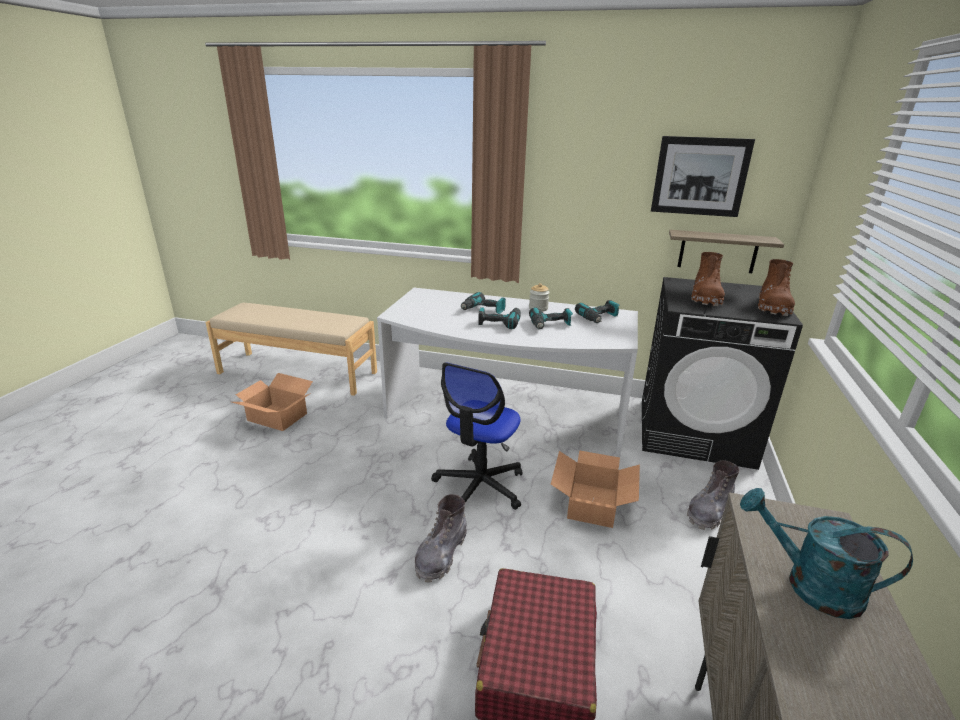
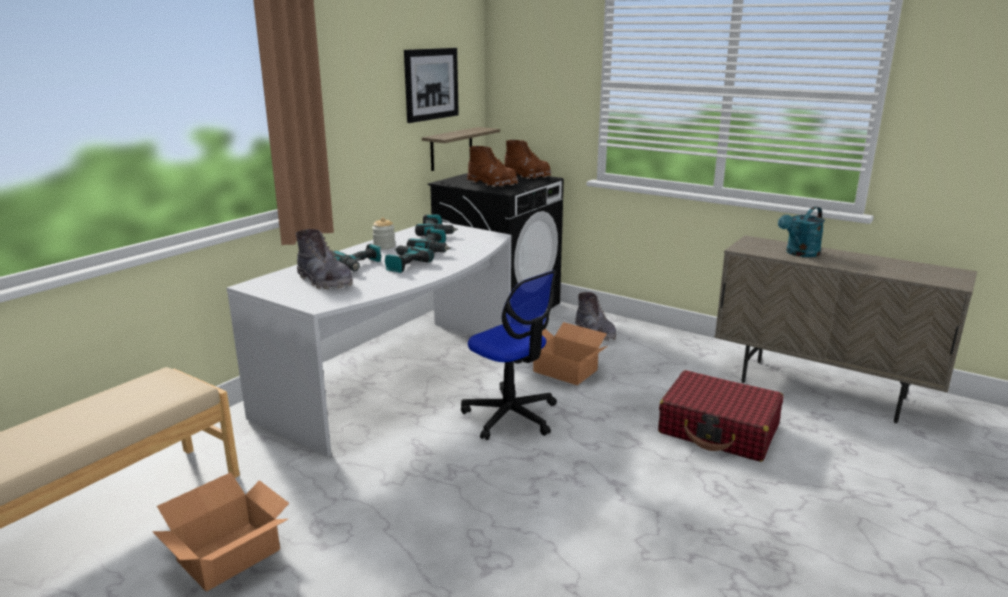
camera: 70 degrees left, 5 degrees down
grey boot [414,494,467,583] -> grey boot moved to [296,229,353,289]

